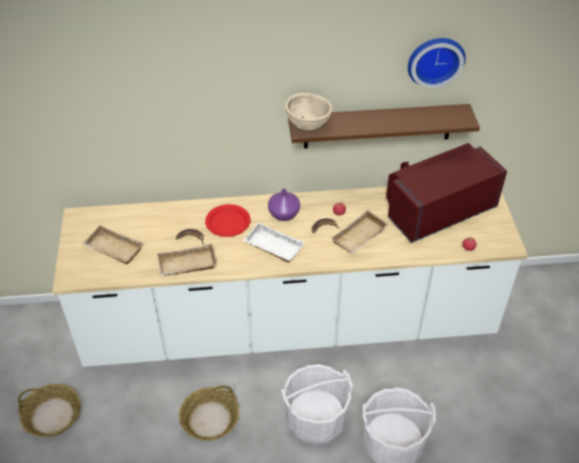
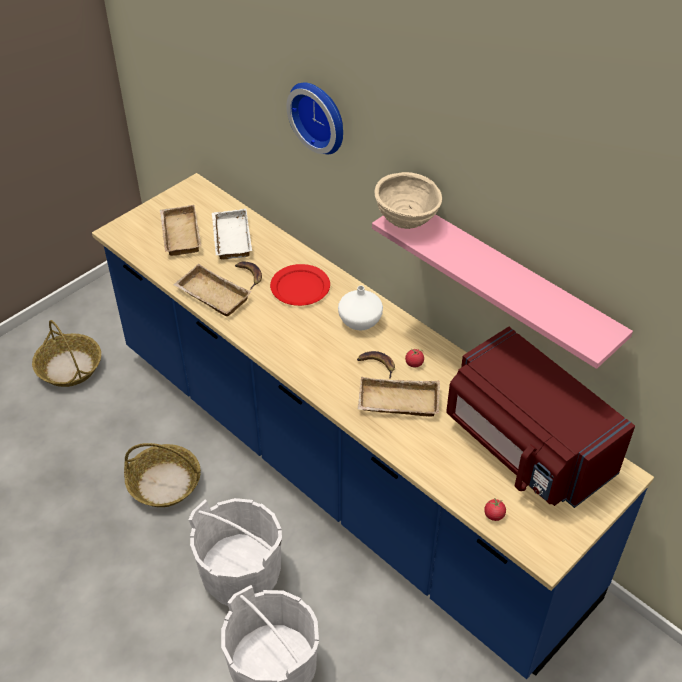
camera: 50 degrees right, 0 degrees up
white counter [53,186,528,367] -> blue counter [92,173,654,679]
white tray [243,222,305,262] -> white tray moved to [212,209,252,259]
purple vase [268,189,300,221] -> white vase [338,285,383,330]
brown shelf [288,104,480,149] -> pink shelf [372,214,633,369]
red microwave [386,143,507,243] -> red microwave turned 150 degrees counterclockwise [446,327,635,508]
wall clock [408,38,465,88] -> wall clock moved to [286,82,343,154]

